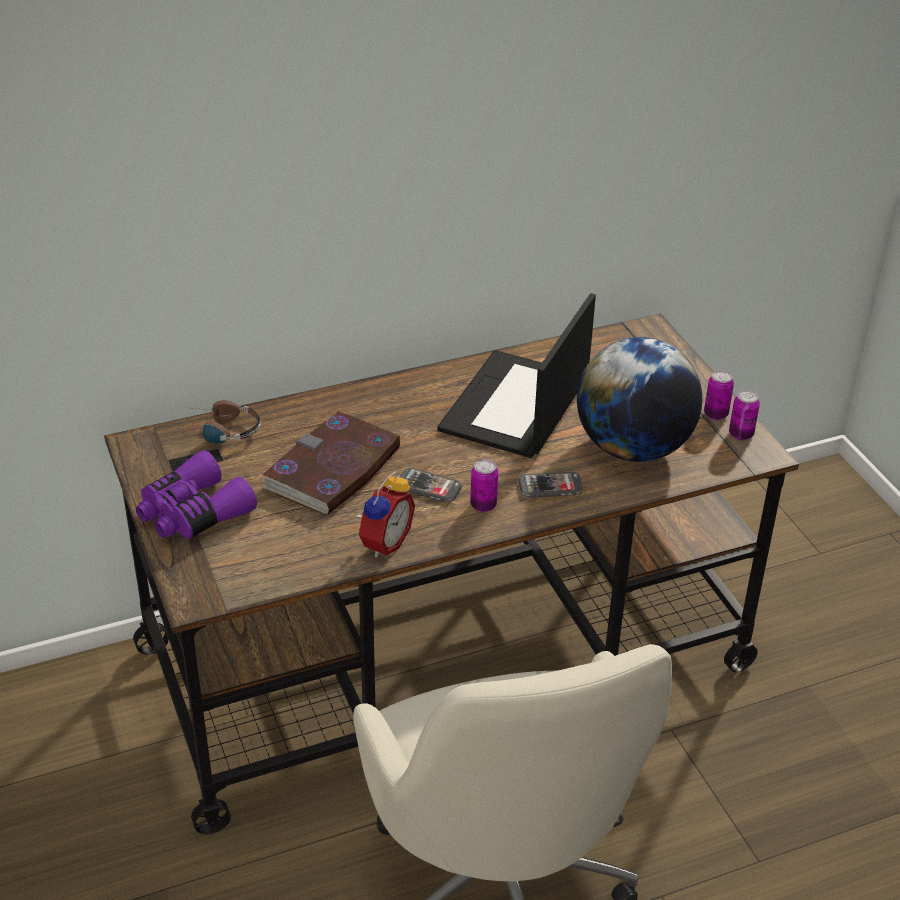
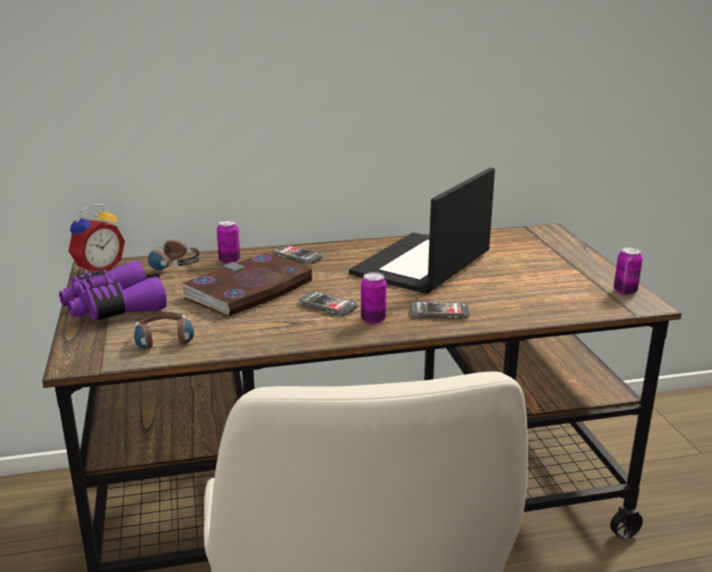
camera: 10 degrees right, 15 degrees down
alarm clock [356,471,415,557] -> alarm clock moved to [68,204,125,274]
globe [577,337,702,462] -> none
can [704,370,734,420] -> can moved to [217,220,240,264]
none -> headphones [134,312,194,353]
none -> phone [273,245,323,264]

